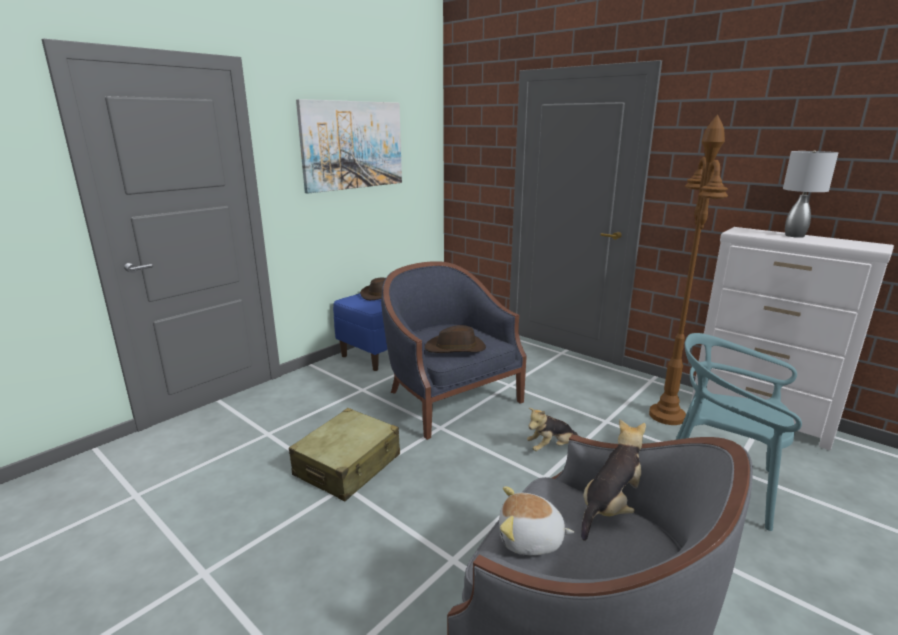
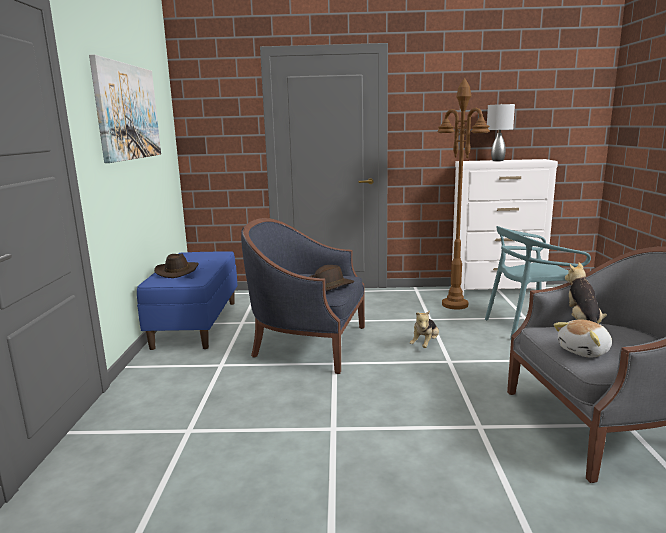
camera: 40 degrees left, 5 degrees down
beige suitcase [289,408,400,501] -> none

